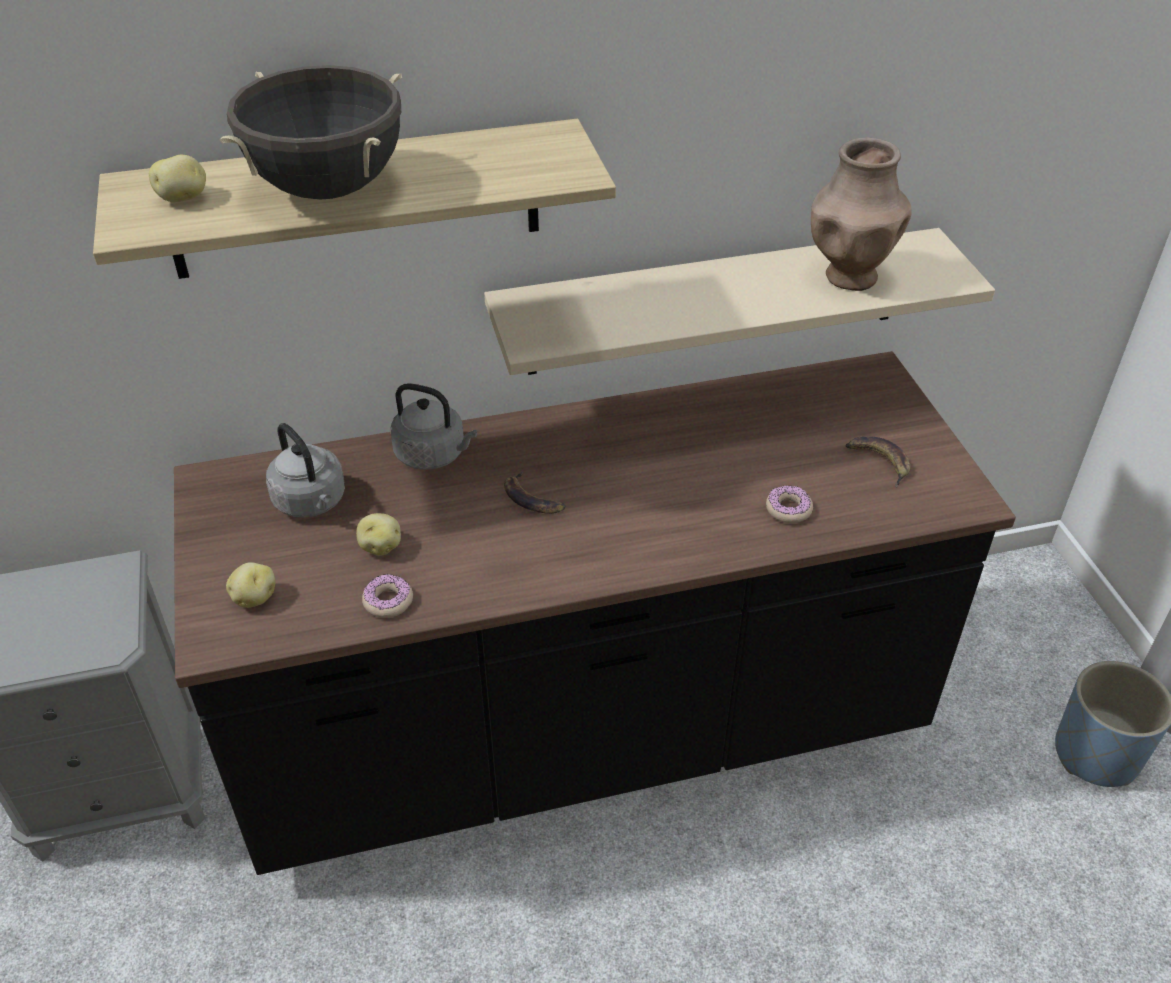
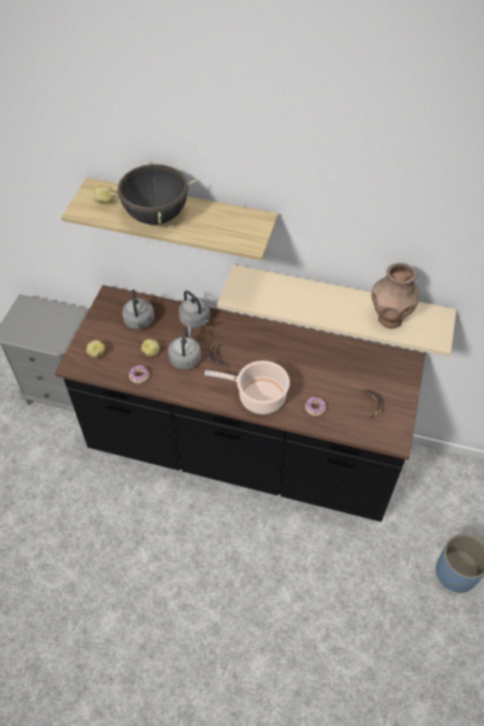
camera: 30 degrees right, 10 degrees up
none -> grey kettle [168,327,201,370]
none -> cooking pot [204,361,290,414]

